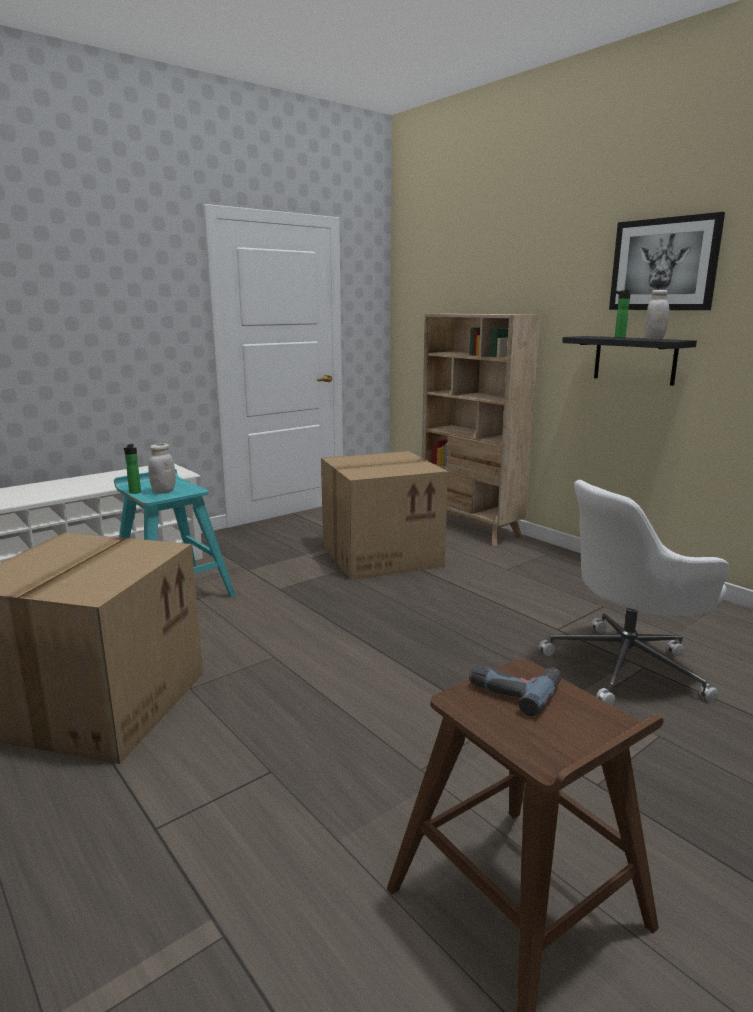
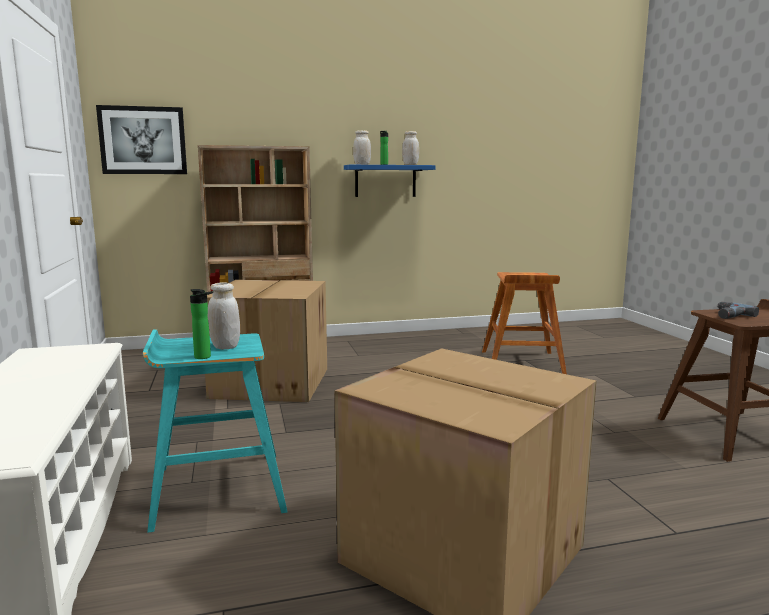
camera: 65 degrees left, 5 degrees down
white office chair [539,480,729,706] -> brown stool [482,272,567,374]
black shelf [562,336,697,386] -> blue shelf [344,165,435,197]
picture [609,212,725,310] -> picture moved to [96,105,187,174]
none -> white jar [353,131,371,165]

